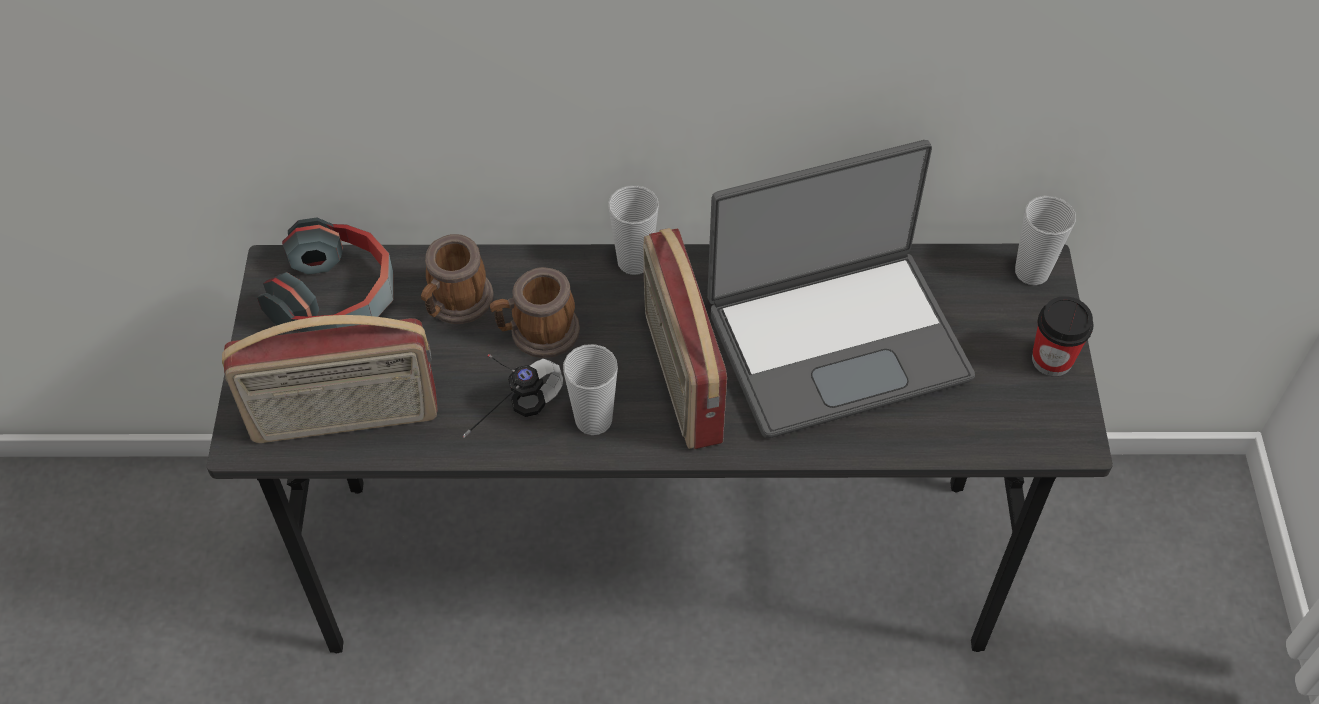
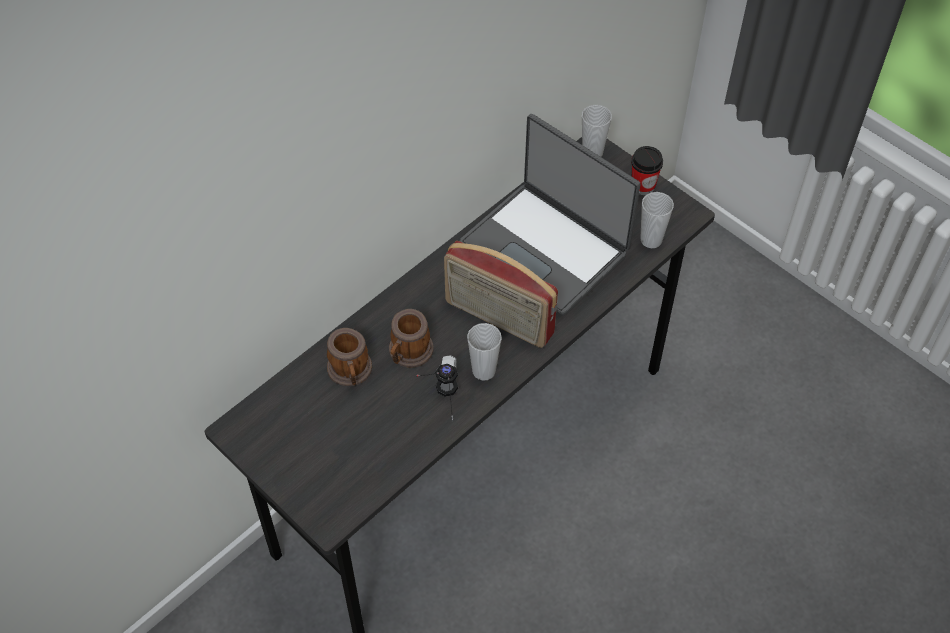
camera: 45 degrees left, 0 degrees up
radio [222,315,438,443] -> none
headphones [257,217,393,332] -> none
cup [608,185,659,275] -> cup moved to [640,192,674,248]
laptop [707,140,975,438] -> laptop turned 105 degrees clockwise [460,114,641,316]

